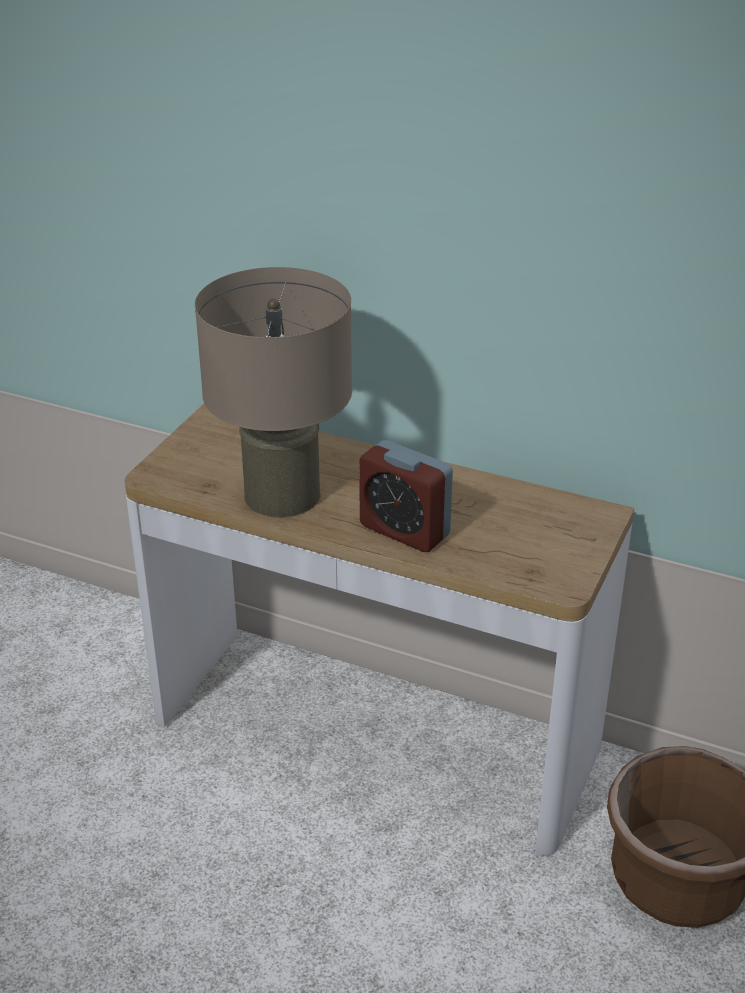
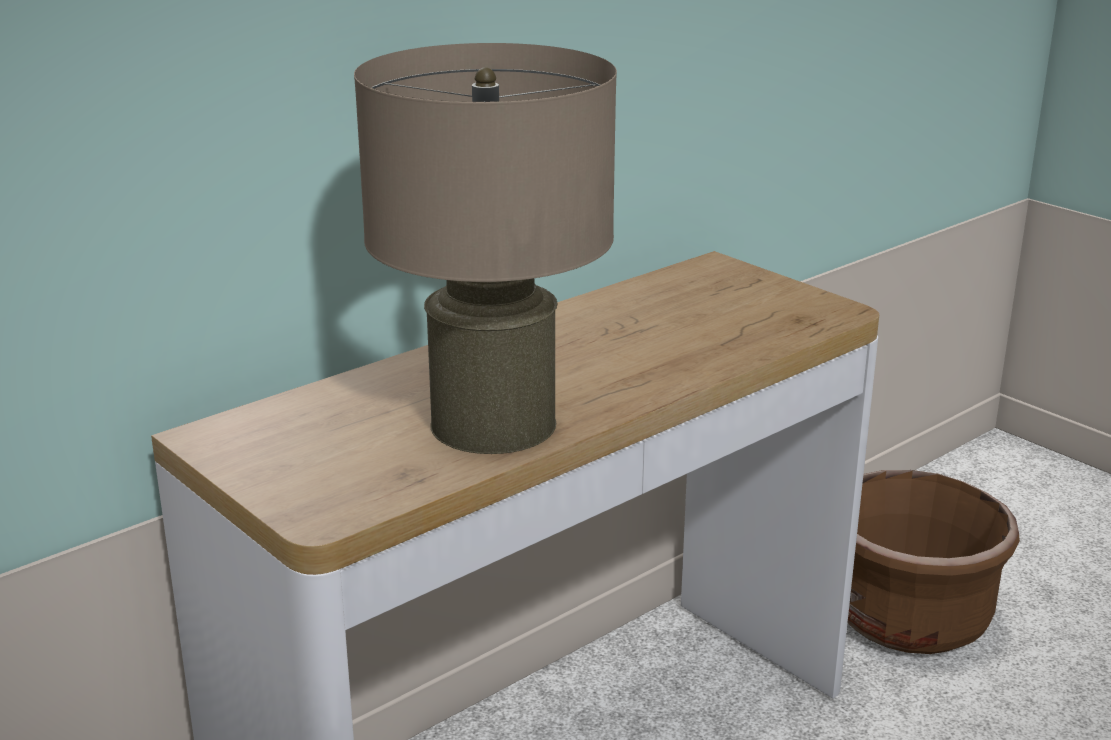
camera: 65 degrees left, 10 degrees down
alarm clock [359,440,453,552] -> none

